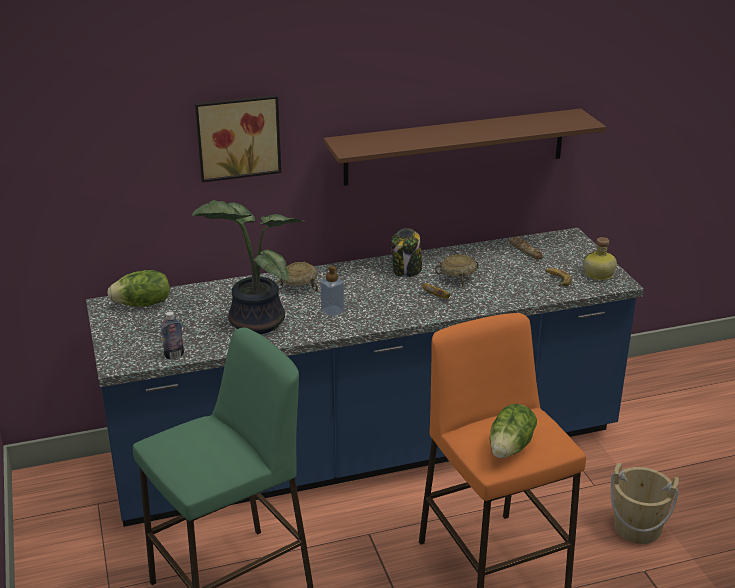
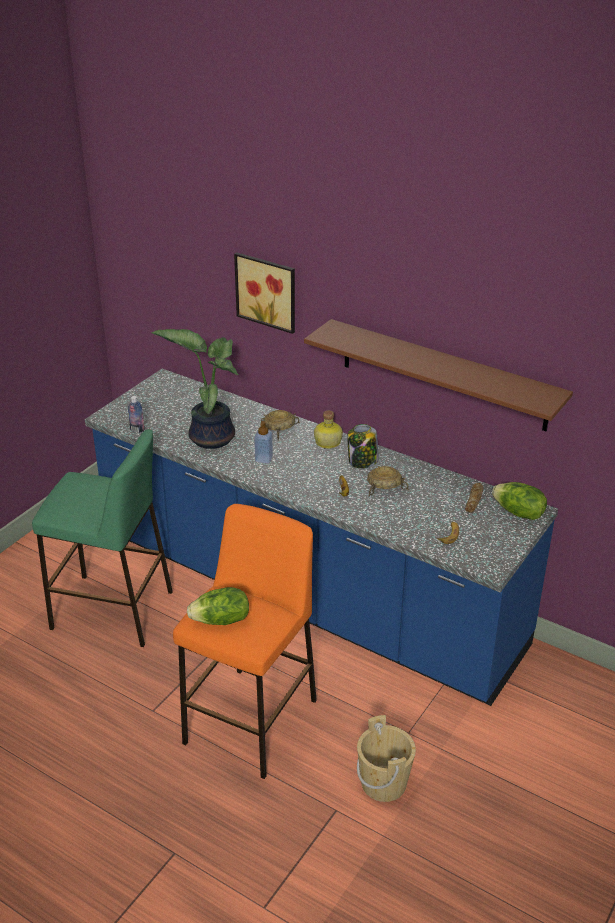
camera: 50 degrees right, 5 degrees up
lettuce [107,270,170,307] -> lettuce moved to [492,482,547,520]
bottle [584,237,617,280] -> bottle moved to [314,410,343,449]

